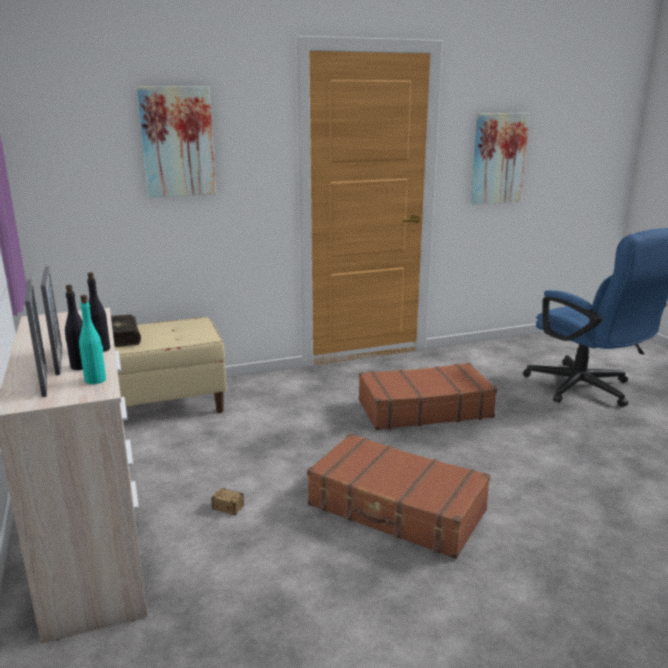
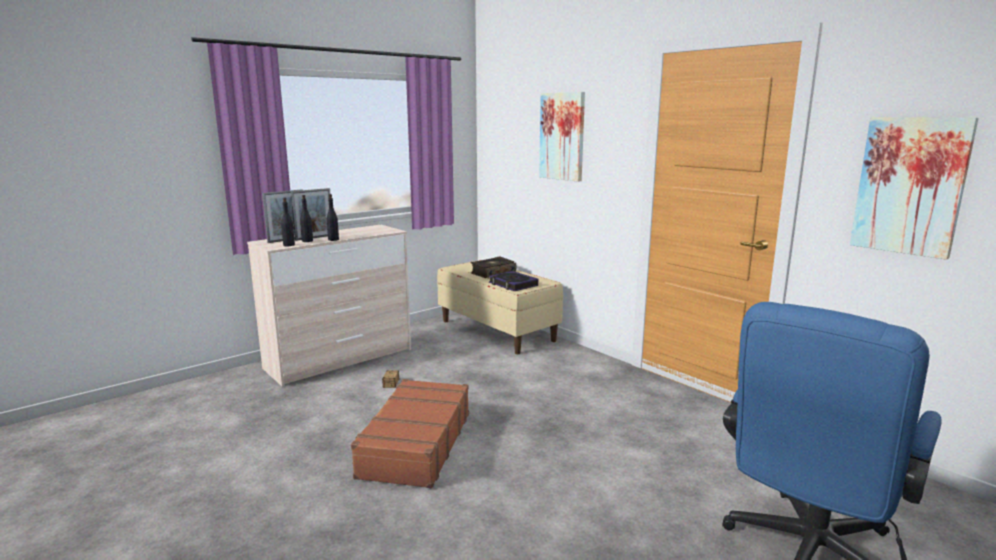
camera: 70 degrees right, 5 degrees down
turquoise bottle [79,295,106,384] -> black bottle [281,198,295,246]
brown suitcase [359,363,497,430] -> none
none -> book [489,271,538,291]

